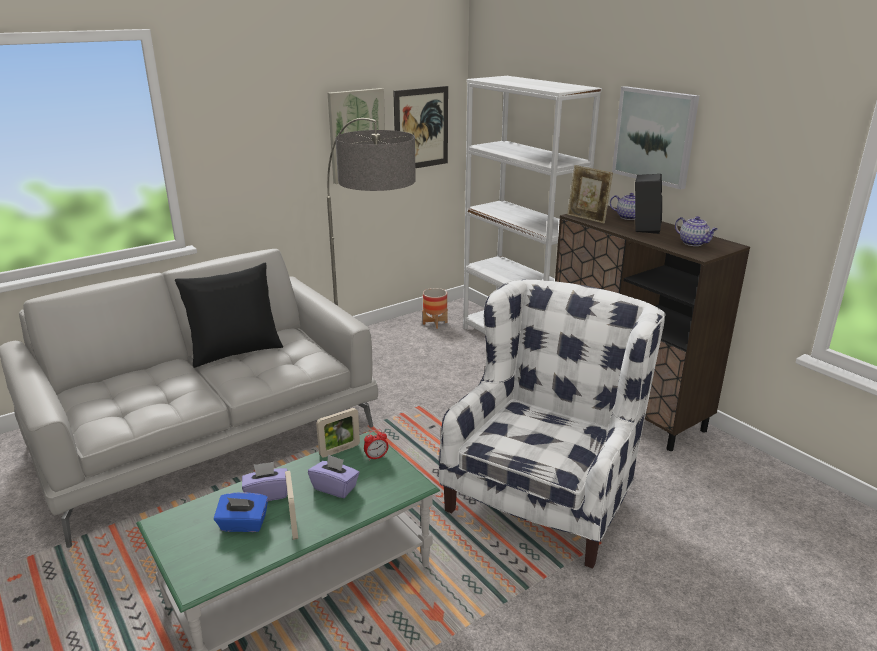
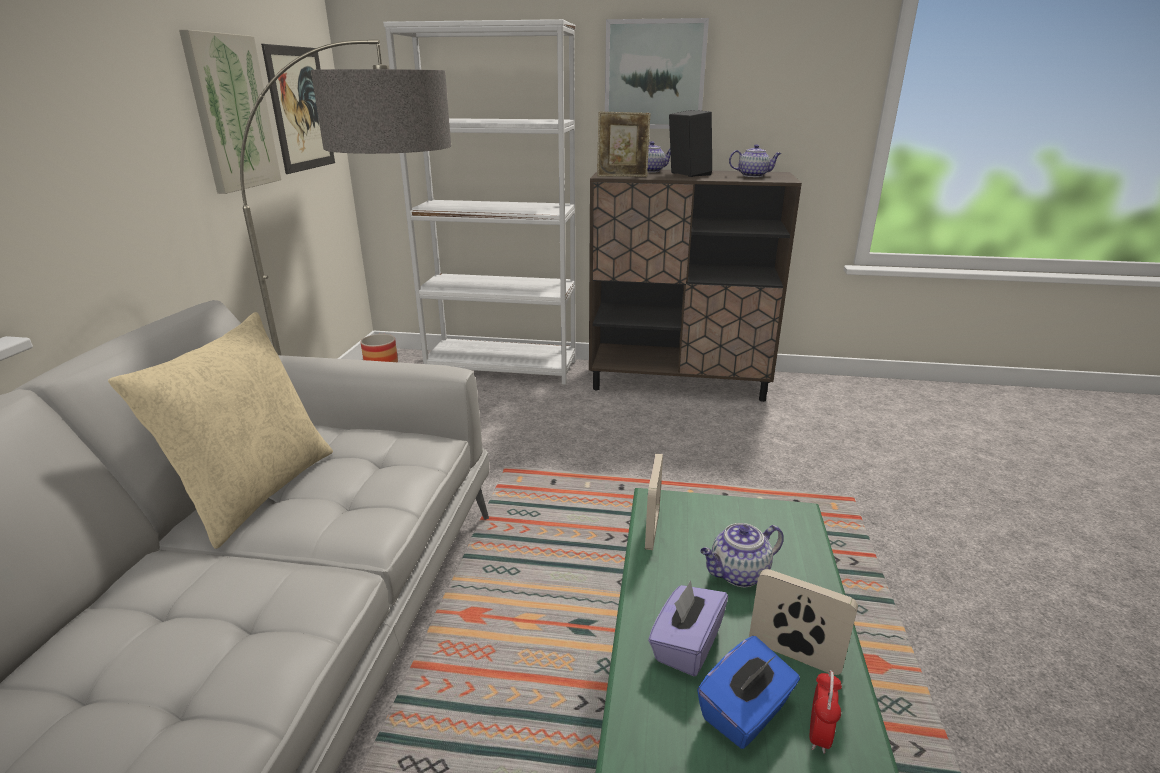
camera: 45 degrees left, 0 degrees up
black pillow [175,263,283,368] -> beige pillow [108,312,333,549]
purple tissue box [308,454,360,498] -> teapot [700,523,784,588]
alarm clock [364,429,388,461] -> alarm clock moved to [810,670,842,754]
white armchair [439,280,666,569] -> none

